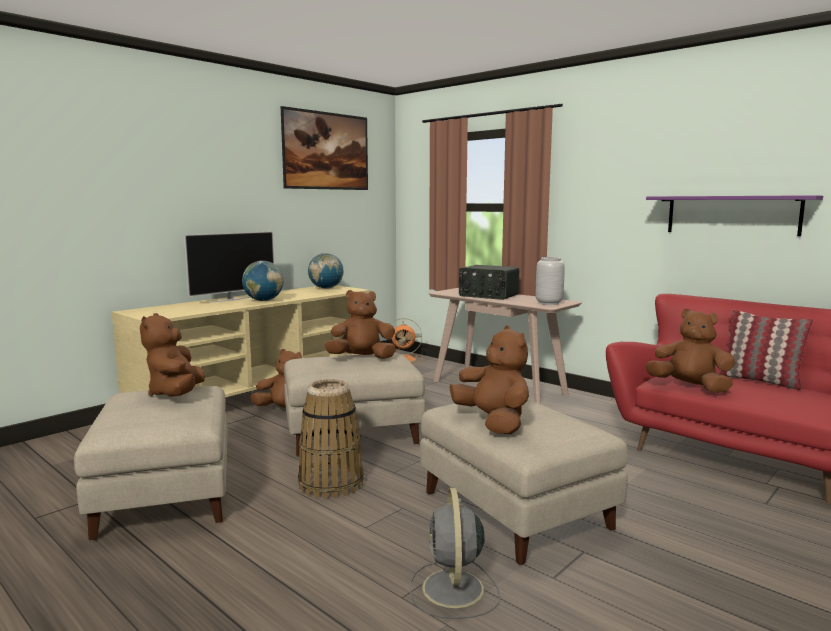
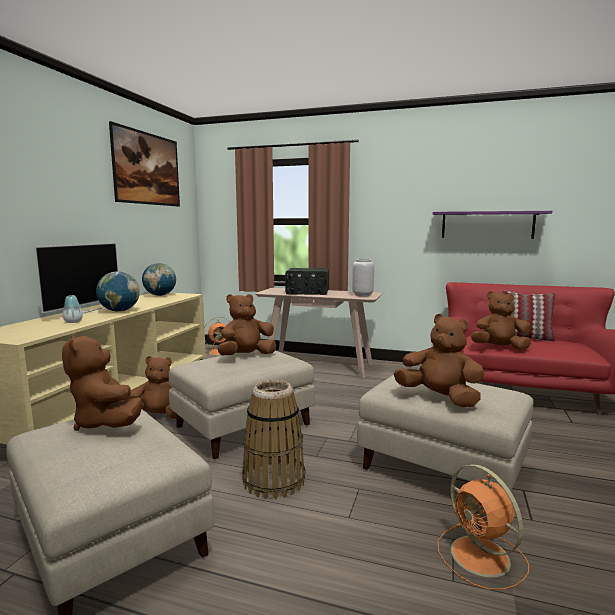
camera: 25 degrees left, 0 degrees up
grey fan [410,488,500,619] -> orange fan [438,464,529,590]
none -> vase [63,295,83,323]

